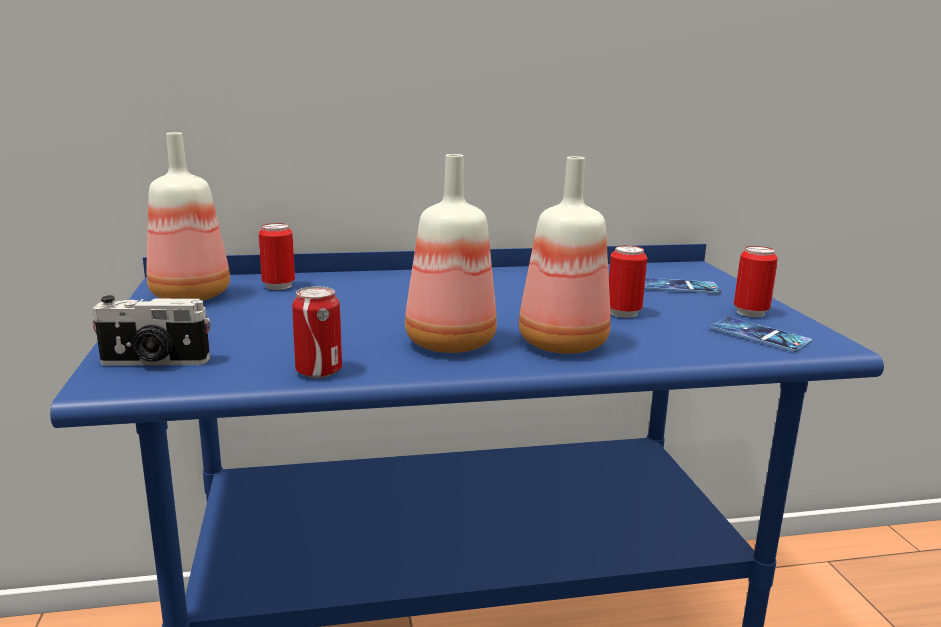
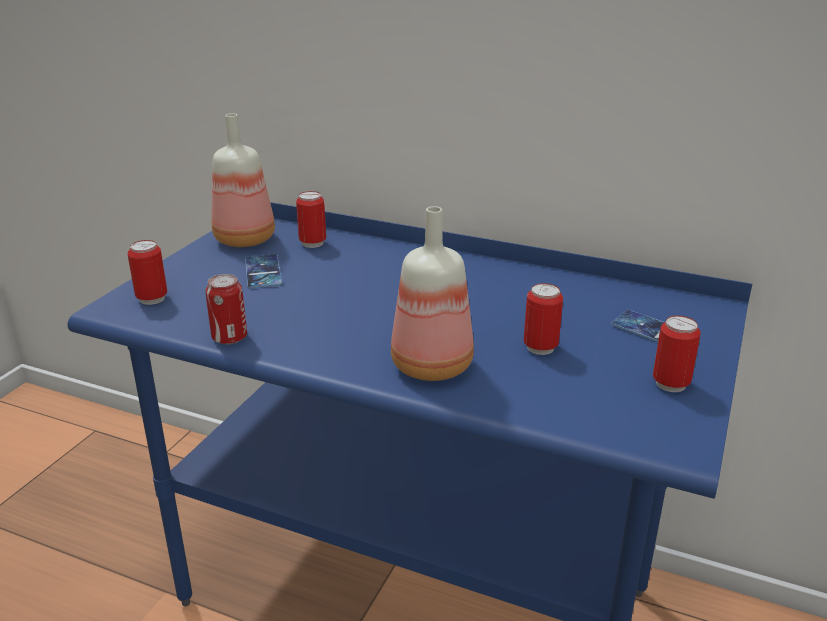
camera: 35 degrees right, 10 degrees up
camera [92,295,210,365] -> can [128,240,167,305]
bottle [405,154,497,353] -> none
phone [710,317,812,352] -> phone moved to [245,254,282,289]

